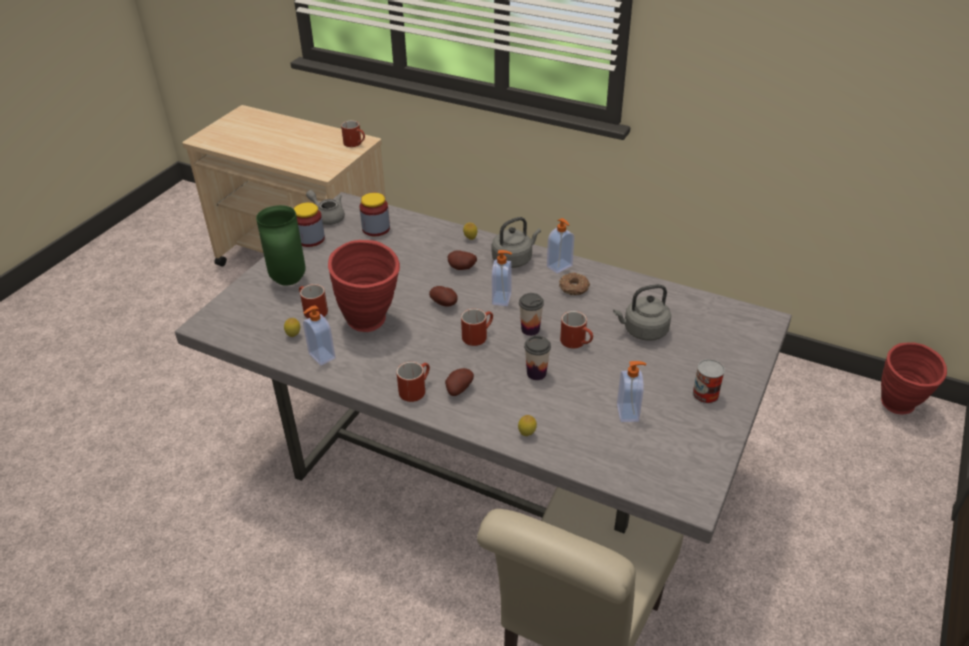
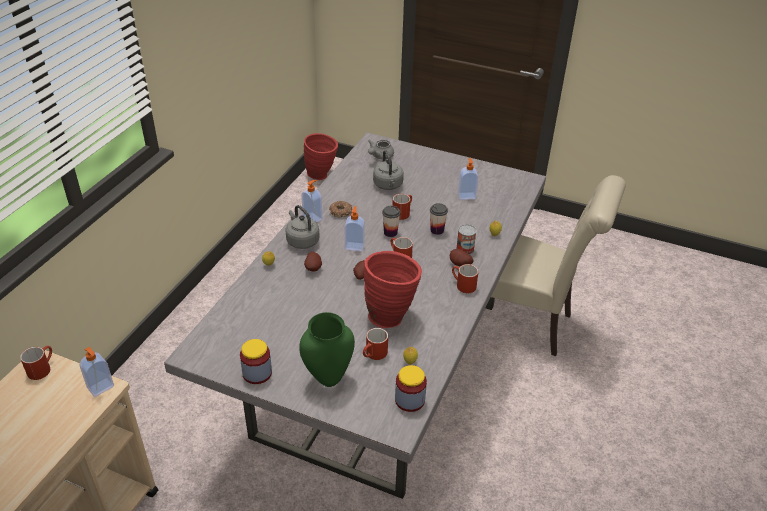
camera: 95 degrees left, 0 degrees up
soap dispenser [303,305,335,365] -> soap dispenser moved to [80,347,114,397]
grey teapot [306,190,345,225] -> grey teapot moved to [368,140,394,159]
jar [359,193,390,236] -> jar moved to [395,365,427,412]
can [692,359,725,404] -> can moved to [456,224,477,255]

